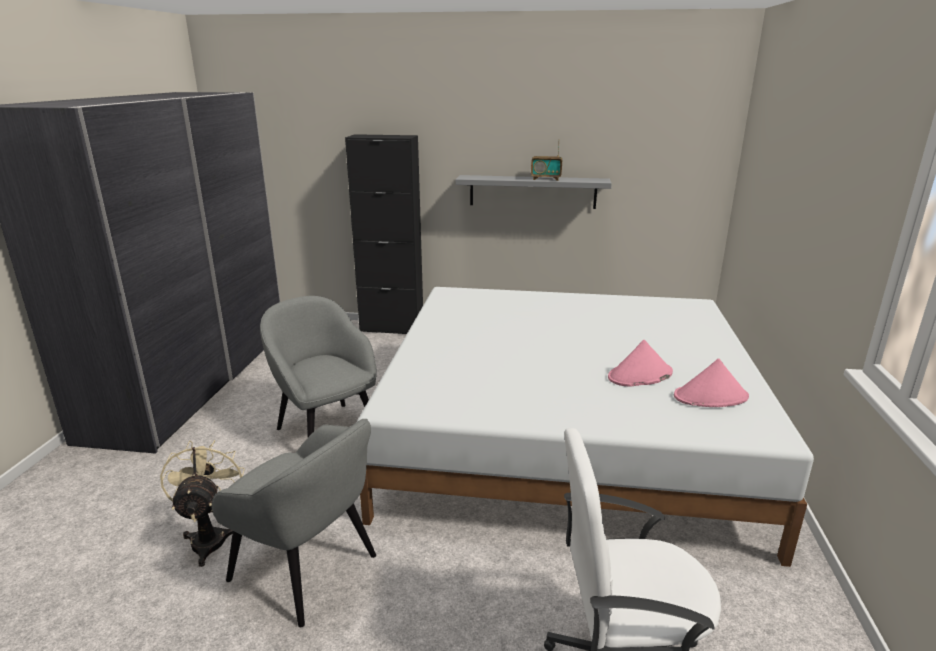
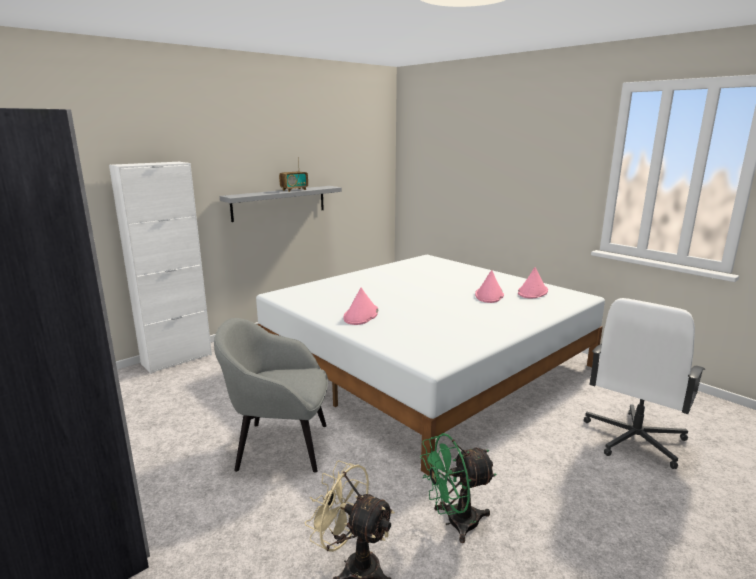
camera: 50 degrees left, 5 degrees down
grey armchair [212,419,376,627] -> green fan [420,433,496,543]
black cabinet [345,134,423,334] -> white cabinet [109,162,212,374]
none -> pink hat [344,287,378,325]

